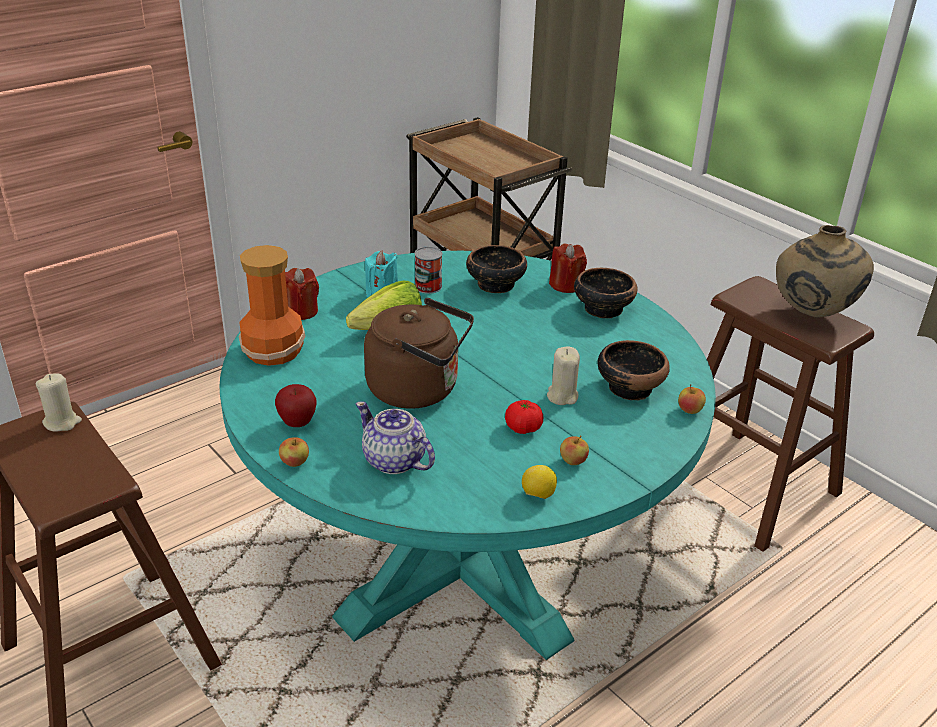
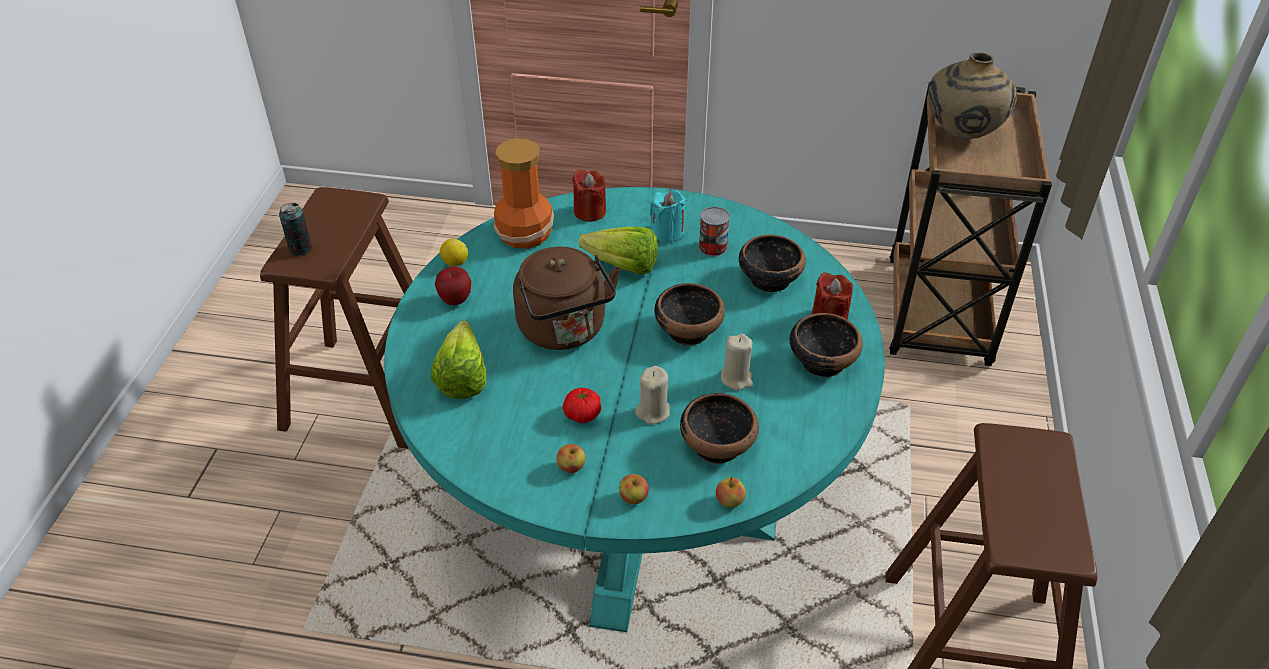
camera: 50 degrees right, 10 degrees up
beige candle [36,374,82,432] -> beige candle moved to [721,334,753,391]
apple [279,437,309,467] -> apple moved to [619,474,649,504]
teapot [356,401,435,474] -> lettuce [431,320,487,399]
lemon [522,465,557,499] -> lemon moved to [440,239,468,266]
beige vase [776,225,874,318] -> beige vase moved to [928,52,1017,139]
none -> can [279,203,312,256]
none -> bowl [654,283,725,346]

